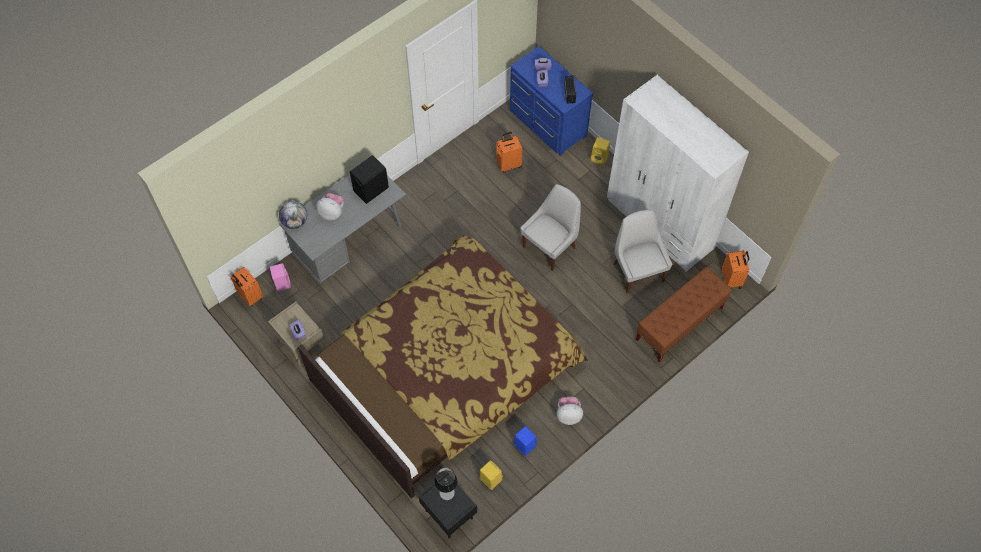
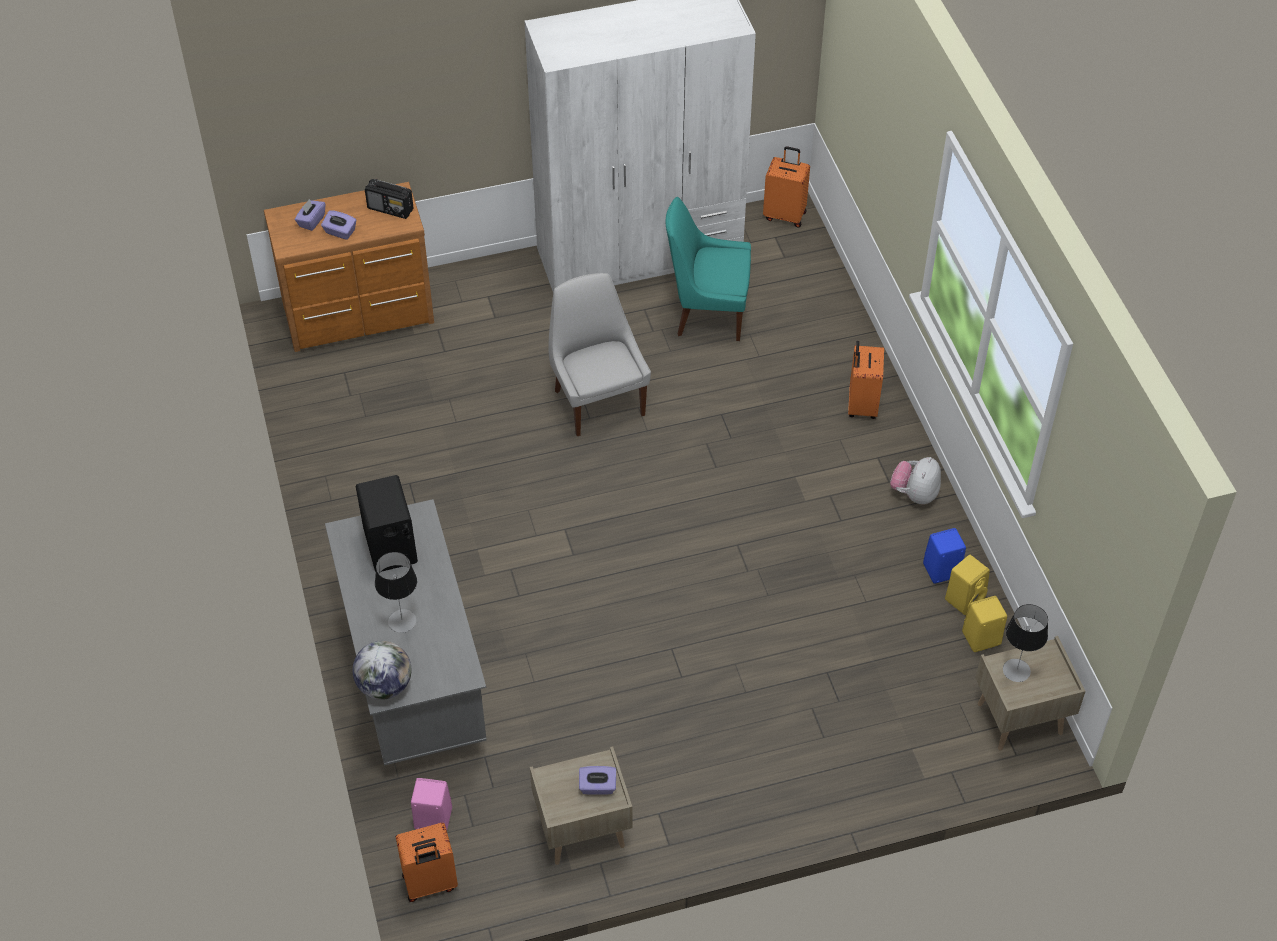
camera: 65 degrees left, 10 degrees down
bed [298,235,588,498] -> none
plush toy [316,193,344,221] -> table lamp [375,552,417,633]
black nightstand [419,472,477,538] -> beige nightstand [975,636,1086,751]
orange suitcase [496,132,523,172] -> orange suitcase moved to [848,341,884,419]
blue dresser [510,46,593,156] -> brown dresser [264,182,434,352]
yellow speaker [590,137,610,165] -> yellow speaker moved to [945,555,990,615]
white chair [614,210,672,293] -> turquoise chair [666,197,751,341]
brown bench [636,267,732,363] -> none

